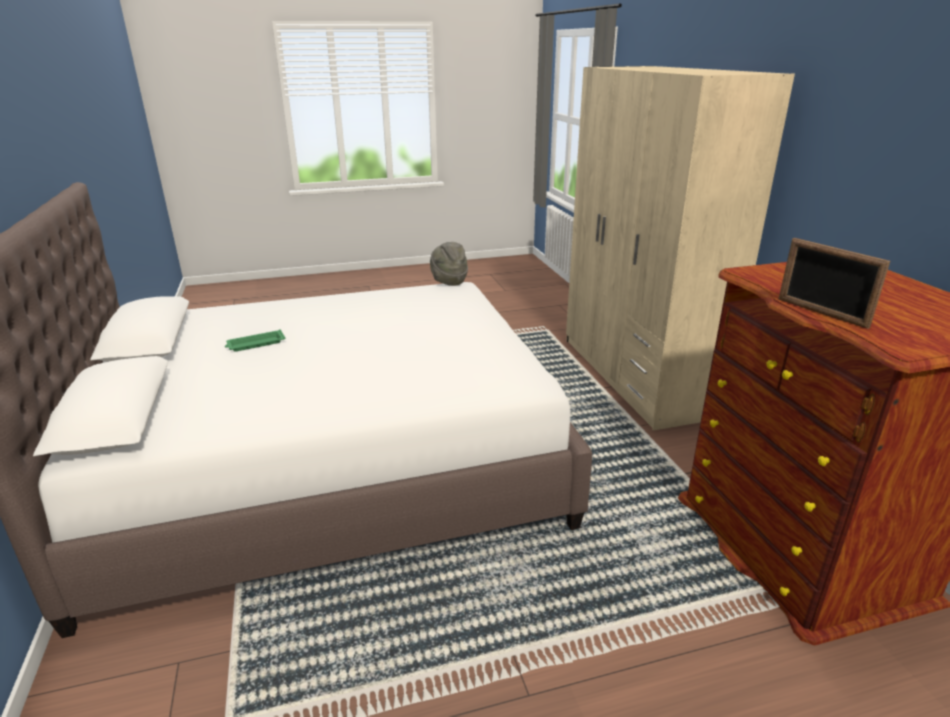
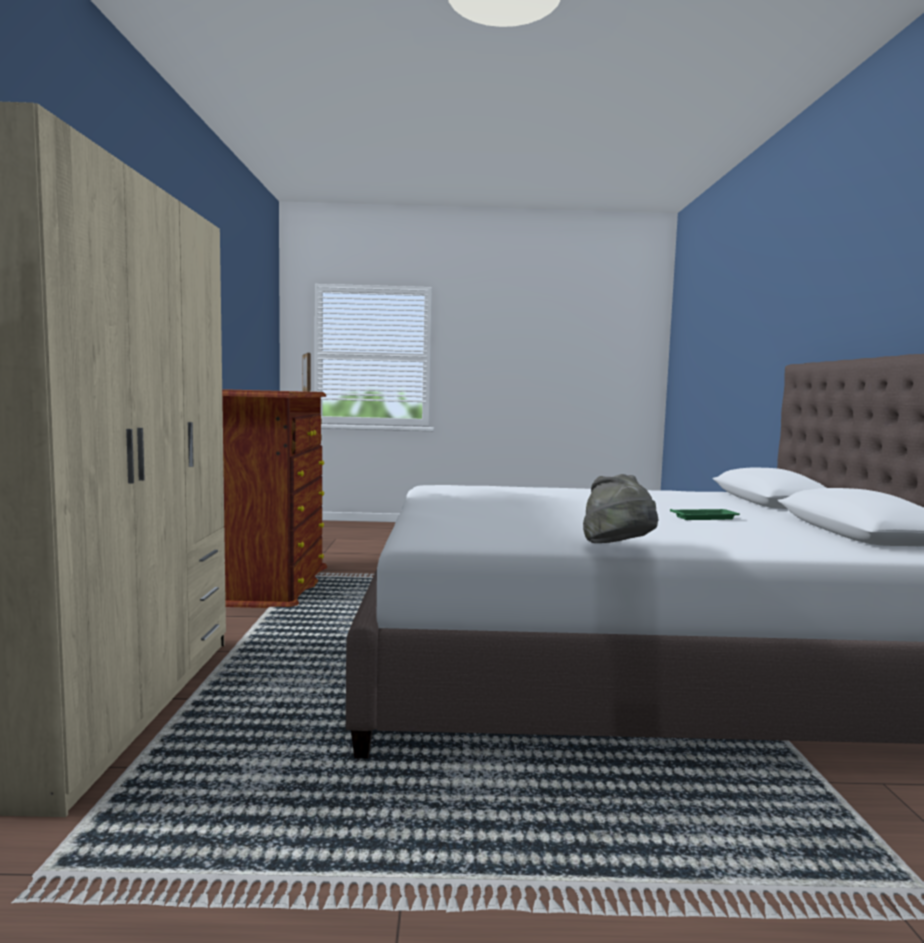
camera: 165 degrees left, 20 degrees down
grey hat [430,242,468,286] -> grey hat moved to [583,474,659,543]

